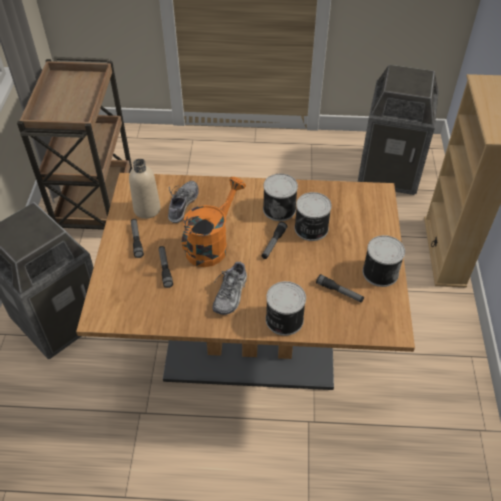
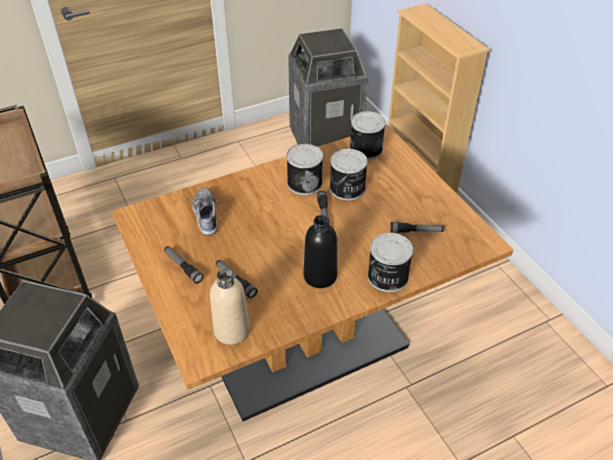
camera: 30 degrees left, 5 degrees down
beige bottle [129,159,161,219] -> beige bottle moved to [210,269,250,345]
orange watering can [182,177,246,267] -> none
shoe [212,258,247,315] -> black bottle [304,215,337,288]
can [363,235,405,287] -> can moved to [349,111,386,160]

